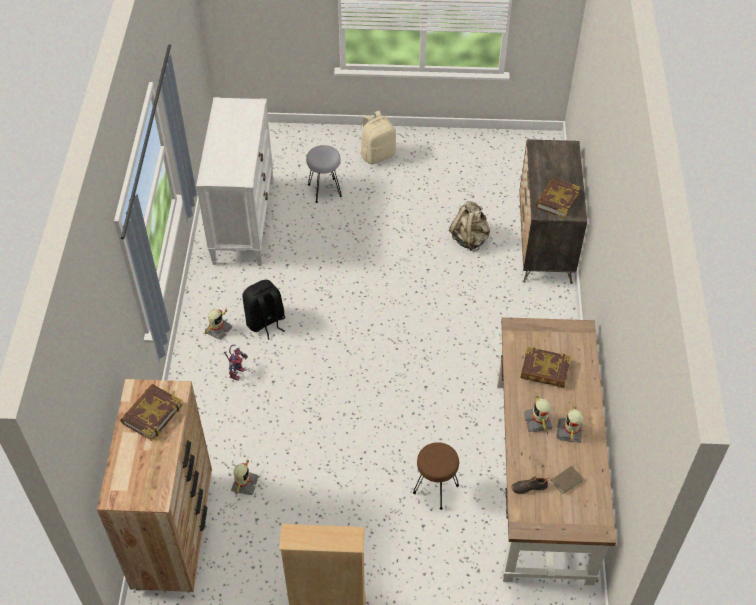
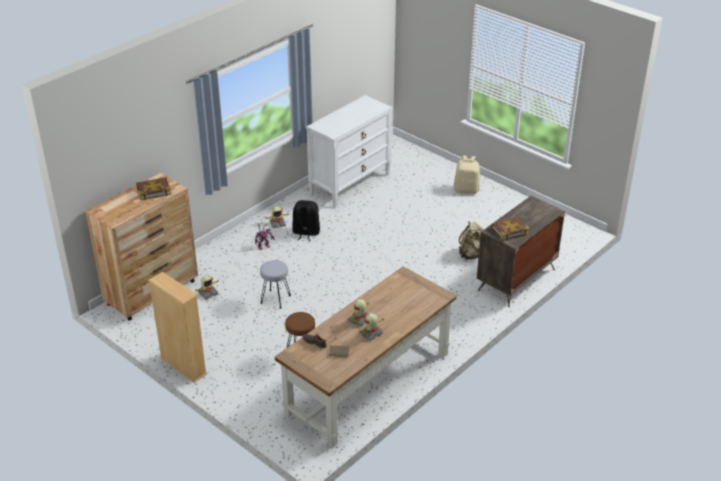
camera: 40 degrees right, 15 degrees down
grey stool [306,145,342,203] -> grey stool moved to [260,260,291,309]
book [521,347,571,388] -> none

